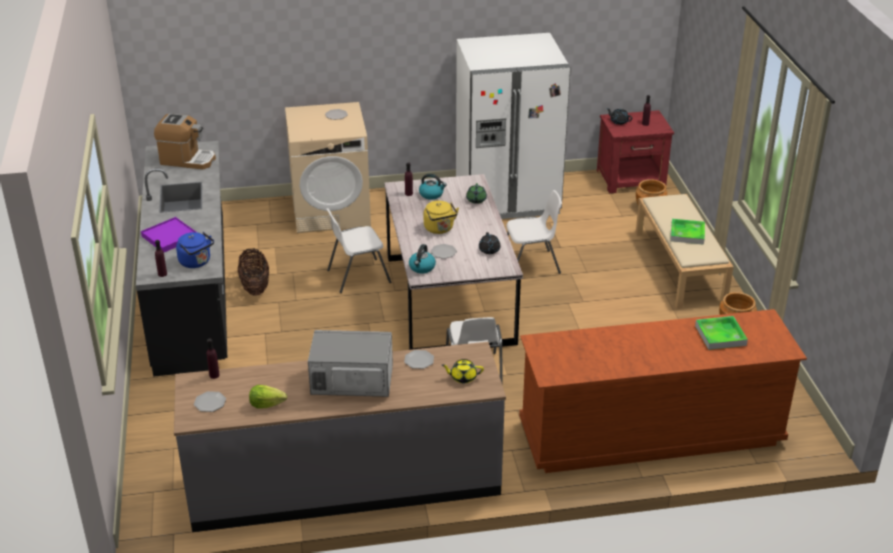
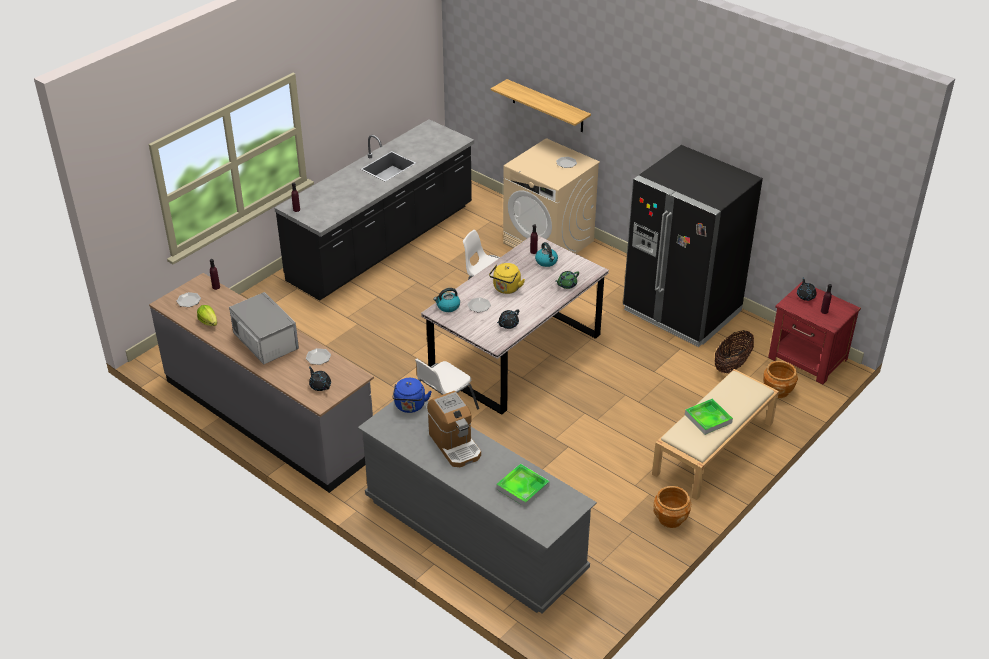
camera: 50 degrees right, 5 degrees up
purple tray [141,217,197,252] -> none
coffee machine [154,113,216,169] -> coffee machine moved to [427,391,481,467]
blue kettle [176,232,214,268] -> blue kettle moved to [393,378,432,413]
basket [238,249,269,296] -> basket moved to [715,330,754,373]
yellow teapot [442,359,484,383] -> black teapot [309,366,331,391]
white fridge [456,33,571,219] -> black fridge [623,145,763,347]
white chair [506,190,562,281] -> none
brown dresser [519,309,807,473] -> grey dresser [358,401,597,614]
none -> shelf [491,79,591,132]

